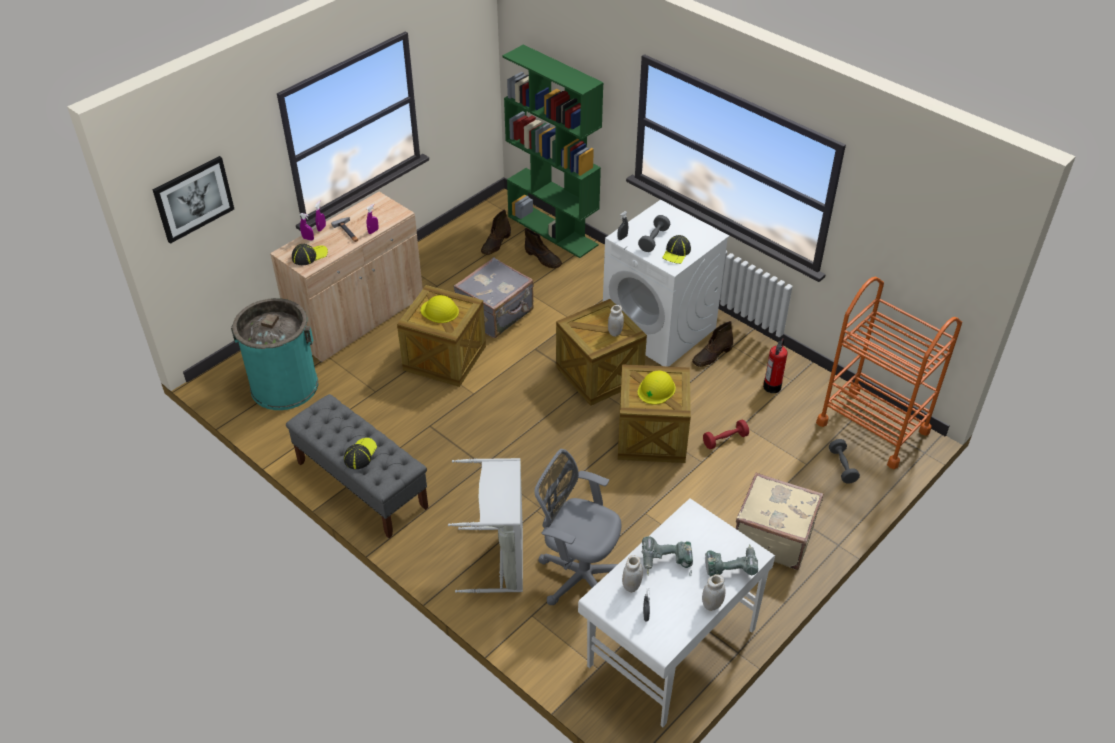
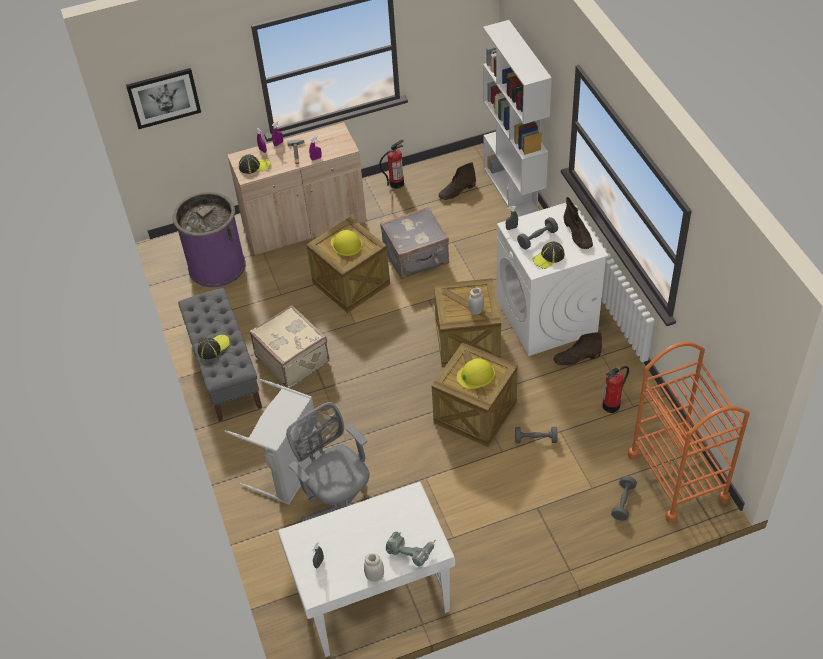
camera: 30 degrees right, 5 degrees up
turquoise trash can [231,298,318,410] -> purple trash can [173,192,246,287]
green bookcase [502,45,603,258] -> white bookcase [483,20,552,217]
brown boot [525,228,562,268] -> brown boot moved to [564,197,593,249]
white jar [622,555,643,592] -> none
power drill [642,536,693,576] -> none
red dumbbell [703,420,749,449] -> grey dumbbell [515,427,557,443]
beige suitcase [736,472,823,570] -> beige suitcase moved to [250,305,329,388]
none -> fire extinguisher [379,140,404,189]

